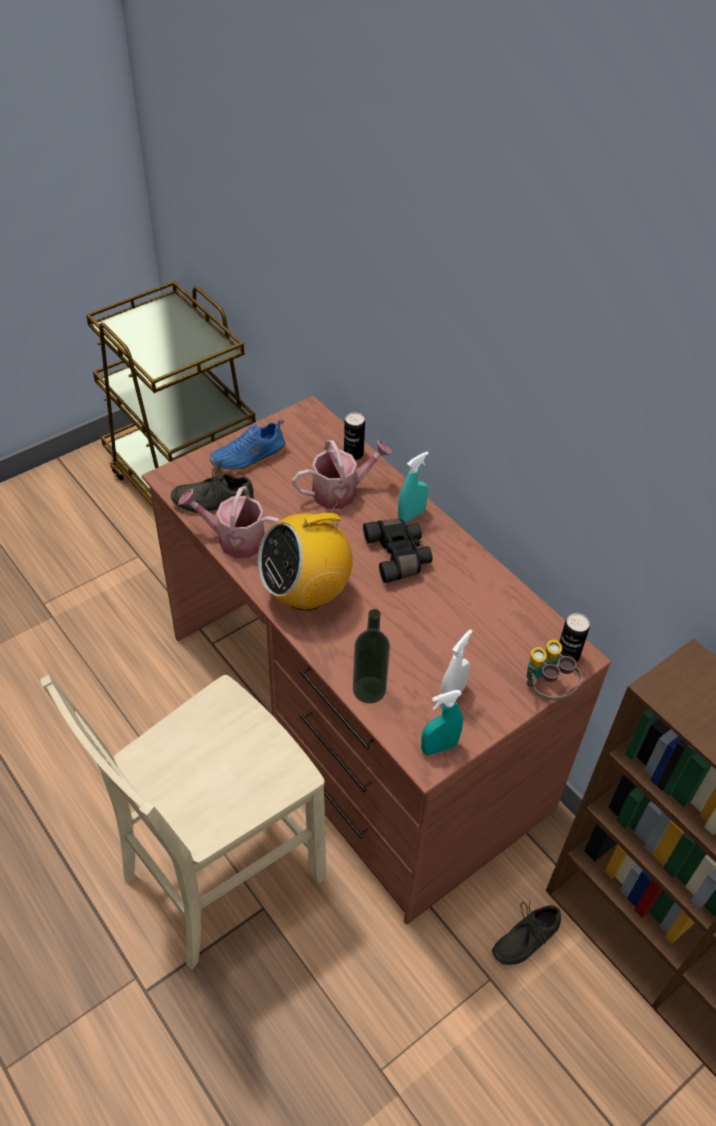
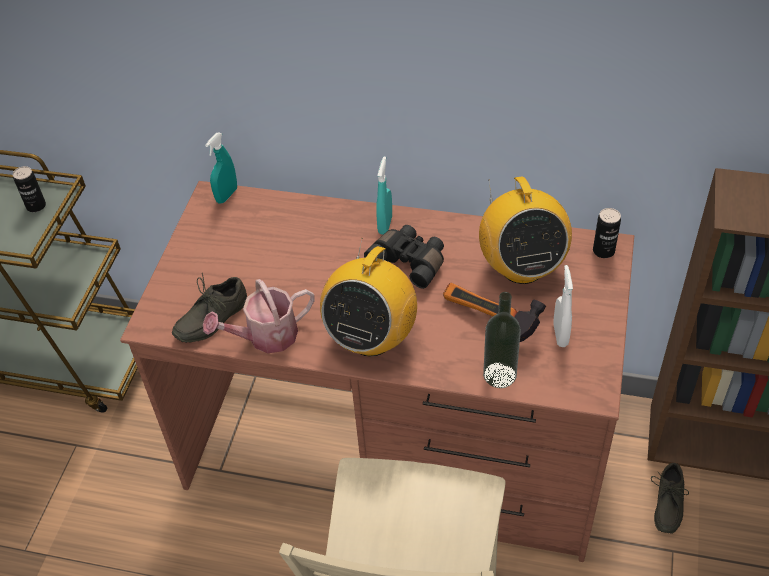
camera: 35 degrees left, 0 degrees up
blue shoe [209,419,286,473] -> none
watering can [292,440,392,509] -> none
can [344,412,365,460] -> can moved to [13,166,46,212]
turquoise spray bottle [421,690,463,755] -> turquoise spray bottle moved to [205,132,237,204]
binoculars [527,640,582,700] -> none
none -> hammer [443,282,546,342]
none -> radio [479,176,572,284]

